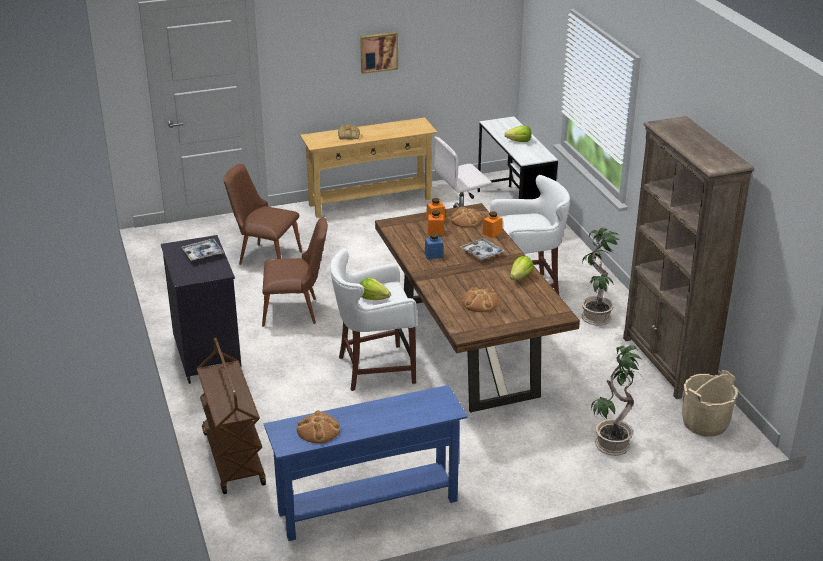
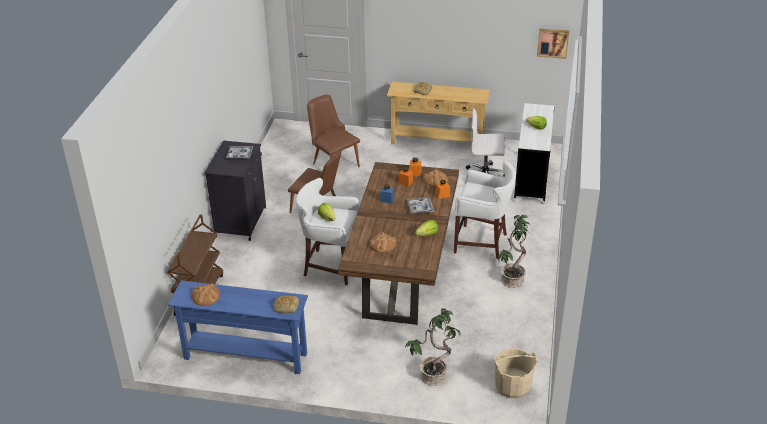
camera: 30 degrees right, 5 degrees up
picture [360,32,398,74] -> picture moved to [537,29,569,59]
brown bookcase [623,116,754,399] -> none
none -> bread [274,296,299,313]

